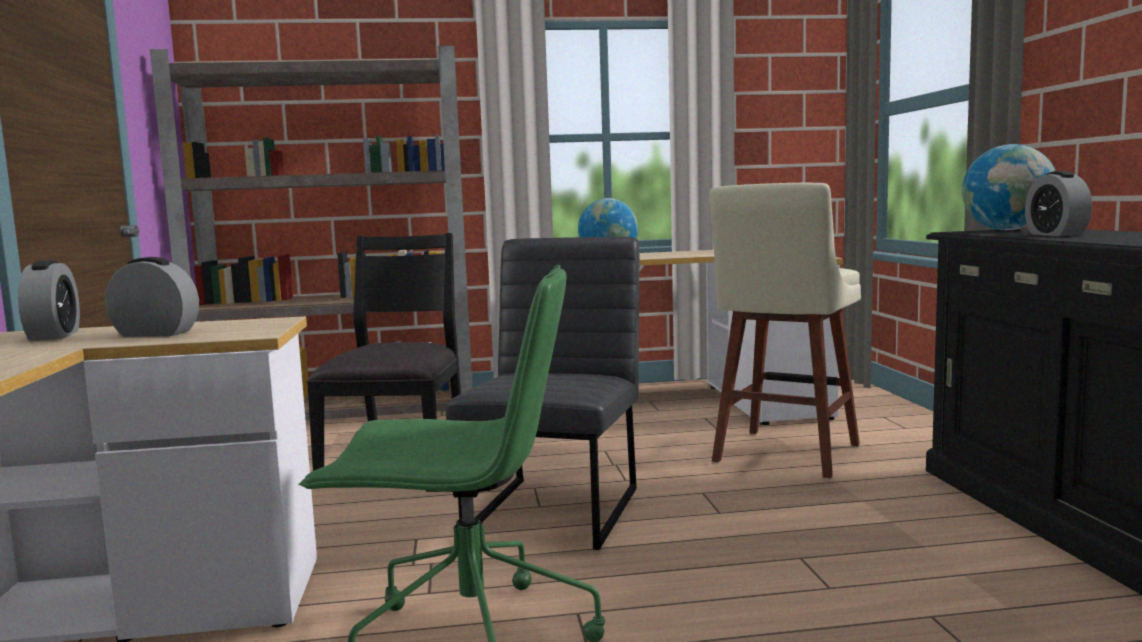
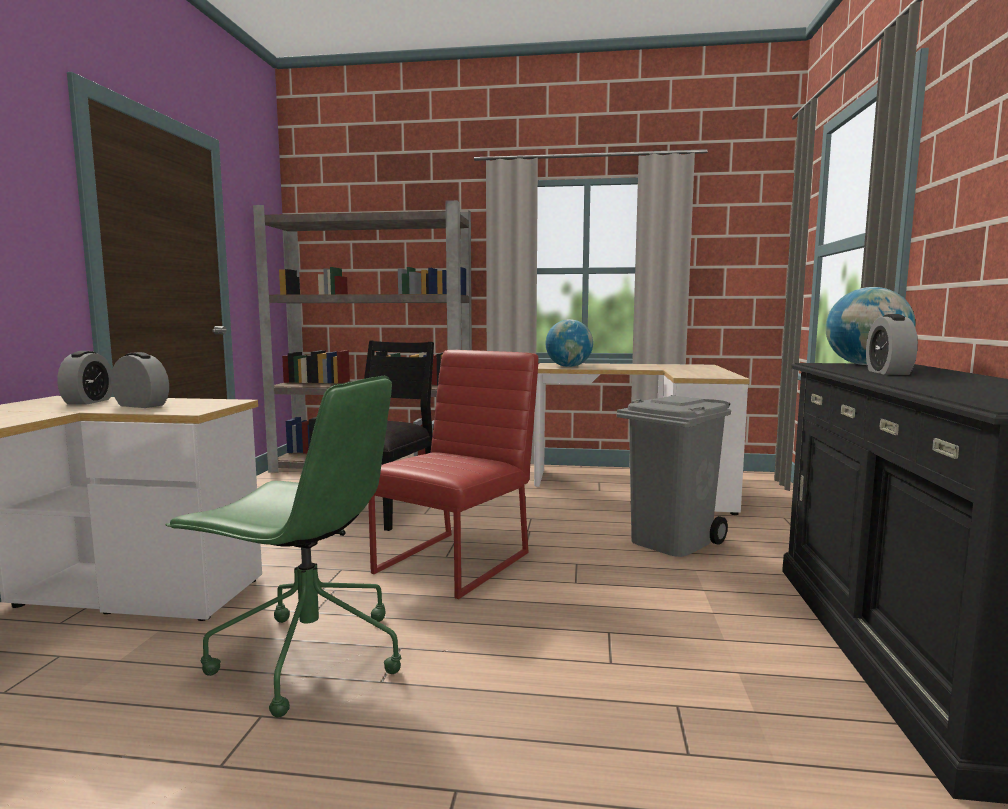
camera: 15 degrees right, 0 degrees up
grey chair [446,237,639,550] -> red chair [368,350,538,599]
beige stool [709,183,861,479] -> grey trash can [616,395,731,557]

